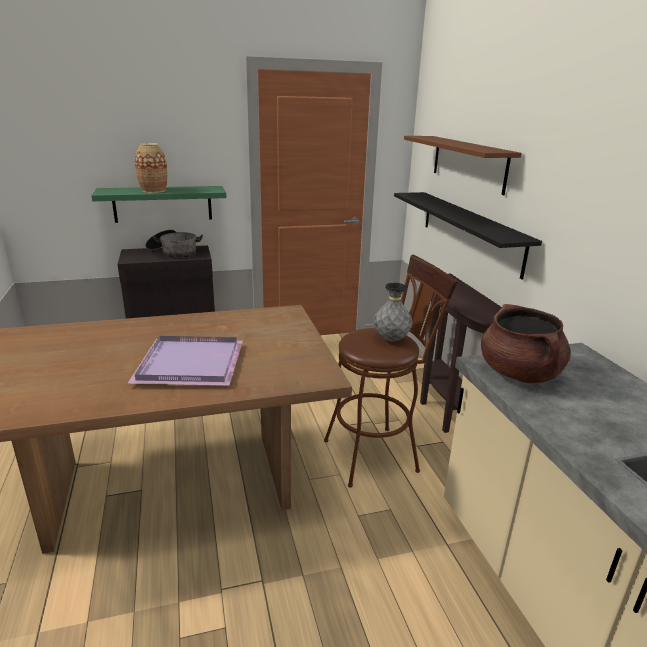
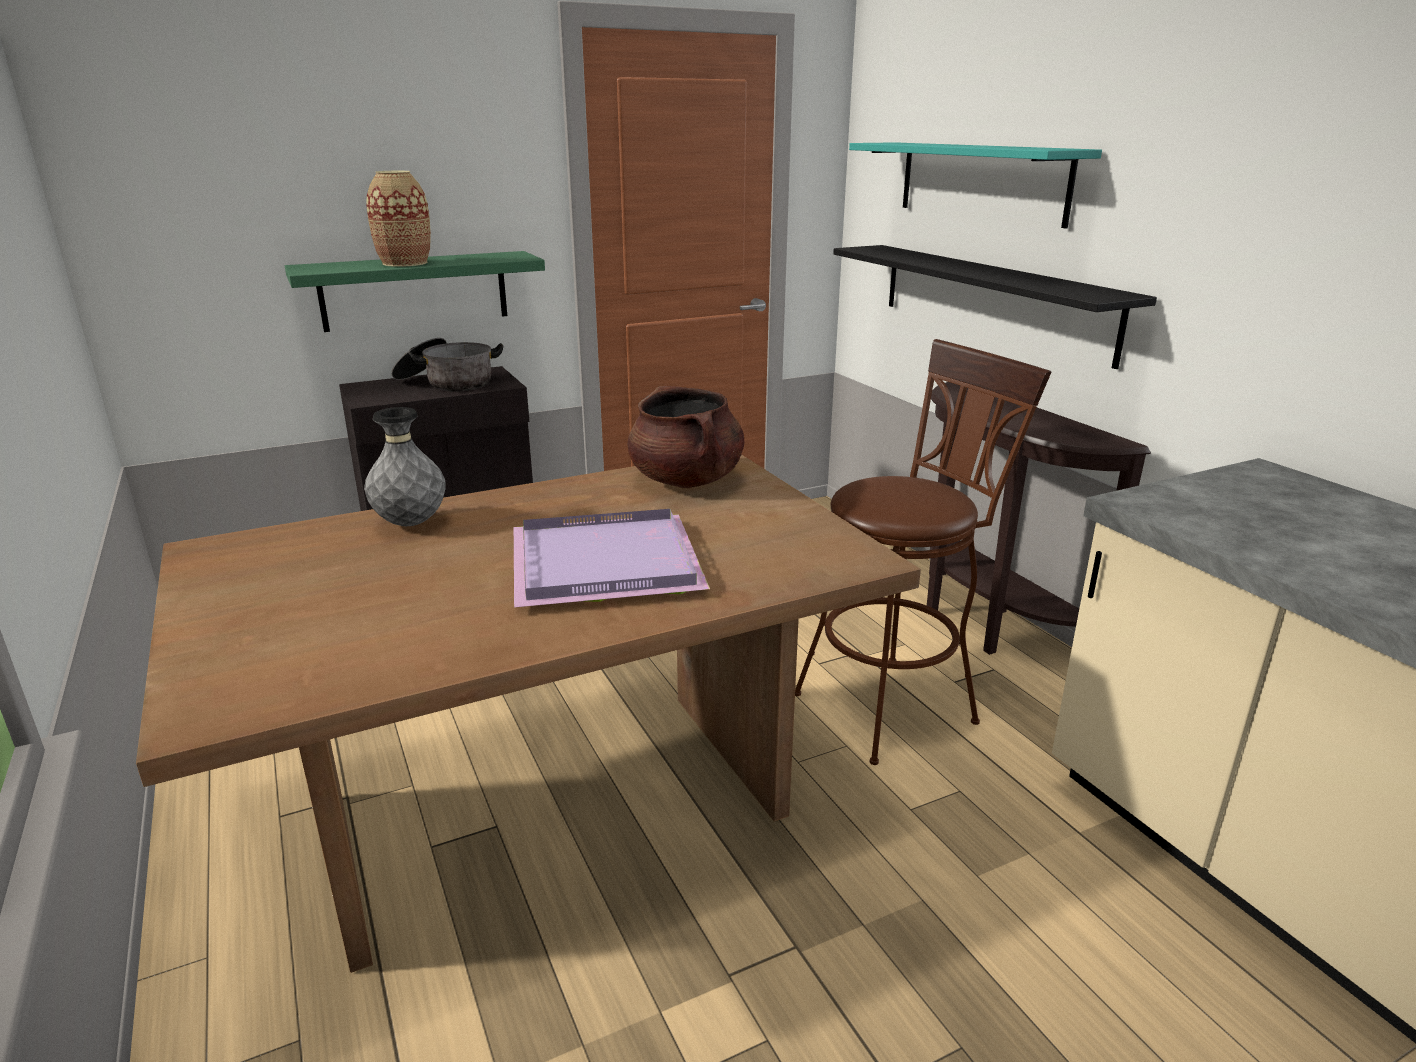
camera: 10 degrees left, 0 degrees up
grey vase [374,283,412,342] -> grey vase moved to [364,407,446,526]
brown shelf [404,136,522,195] -> turquoise shelf [849,142,1102,229]
brown cooking pot [481,304,571,383] -> brown cooking pot moved to [628,386,744,488]

